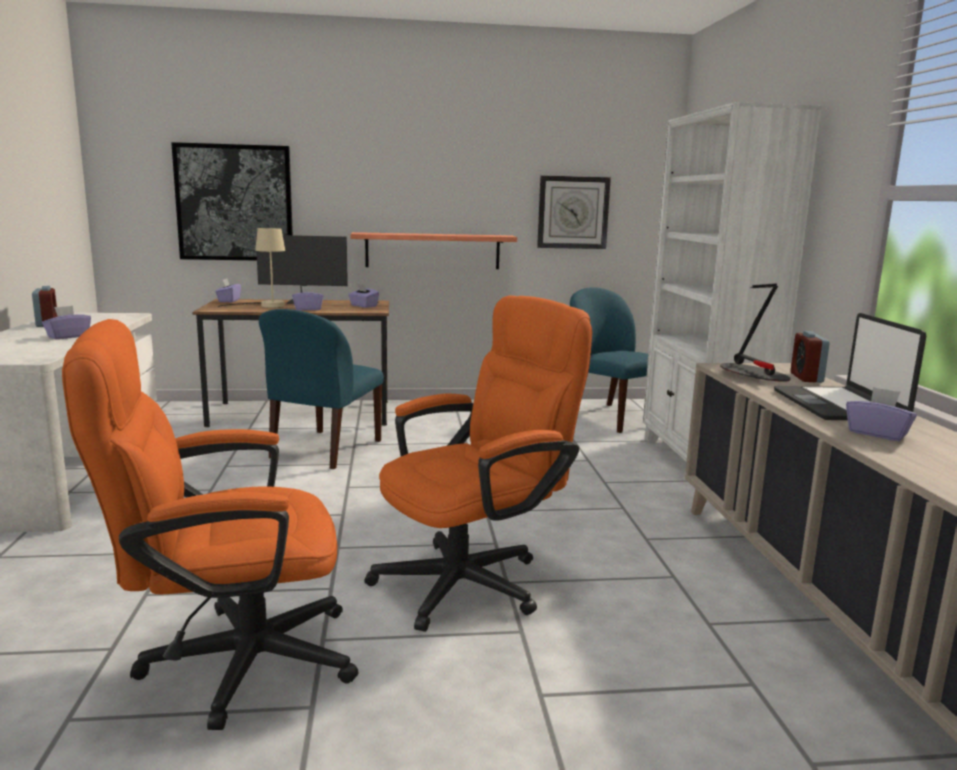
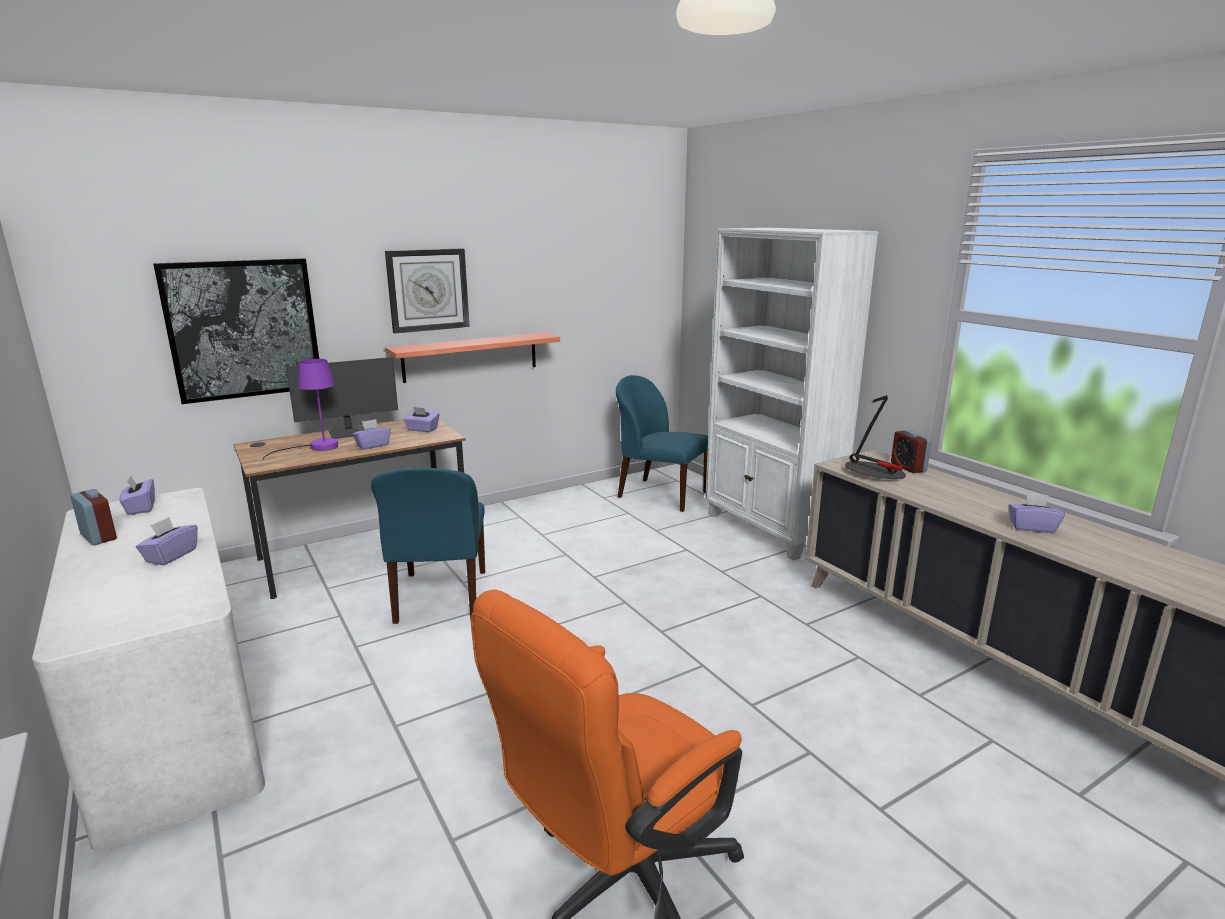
camera: 25 degrees left, 5 degrees up
purple tissue box [215,279,241,302] -> purple tissue box moved to [119,475,155,515]
beige table lamp [217,228,285,308] -> purple table lamp [263,359,338,460]
orange office chair [364,295,592,632] -> none
wall clock [537,175,611,249] -> wall clock moved to [385,248,470,334]
laptop [774,313,926,420] -> none

